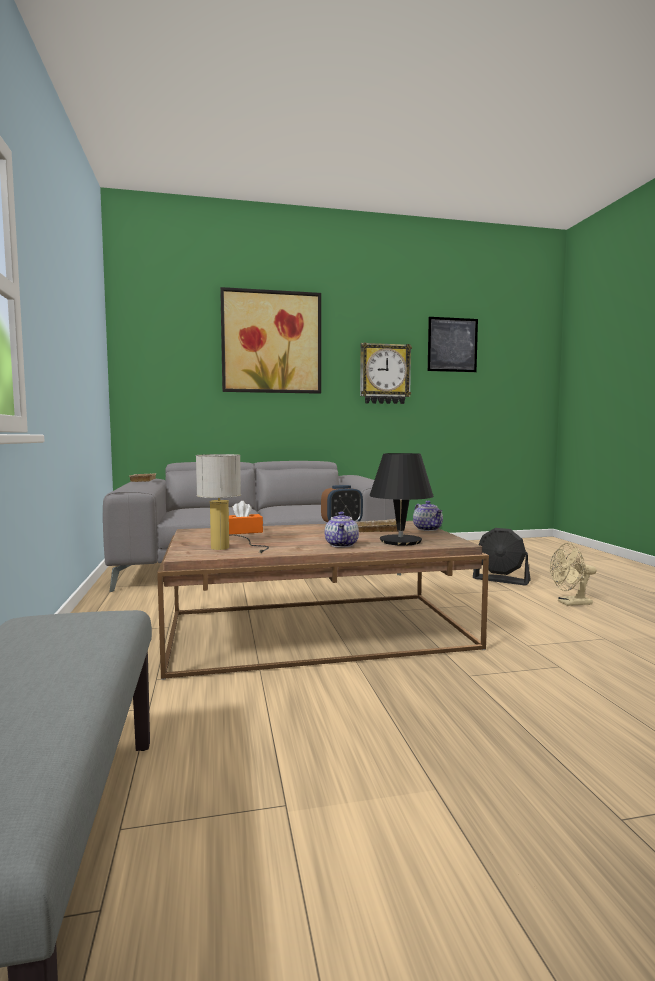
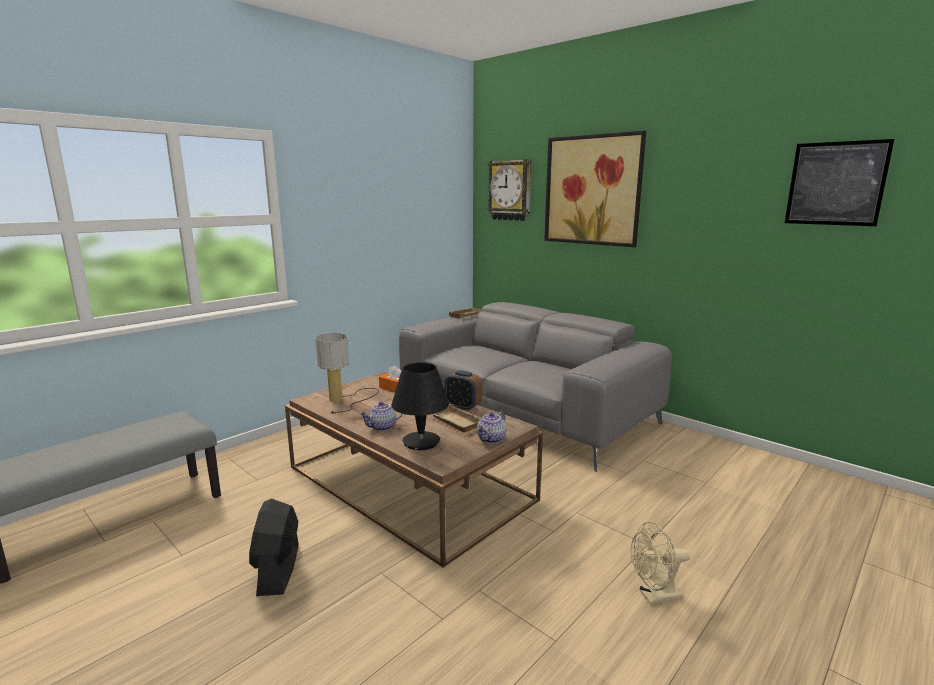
camera: 55 degrees right, 10 degrees up
wall clock [360,342,412,404] -> wall clock moved to [487,159,532,221]
black fan [473,528,531,585] -> black fan moved to [249,498,299,596]
beige fan [550,543,597,606] -> beige fan turned 60 degrees counterclockwise [631,521,690,605]

